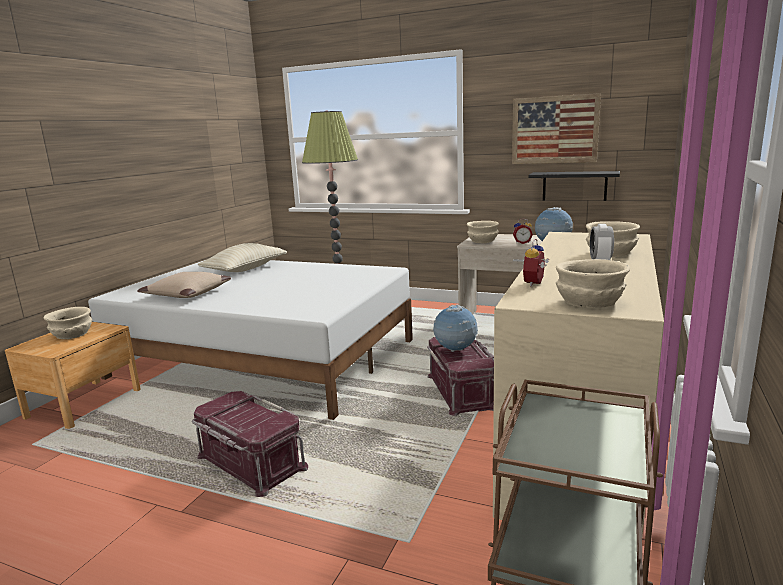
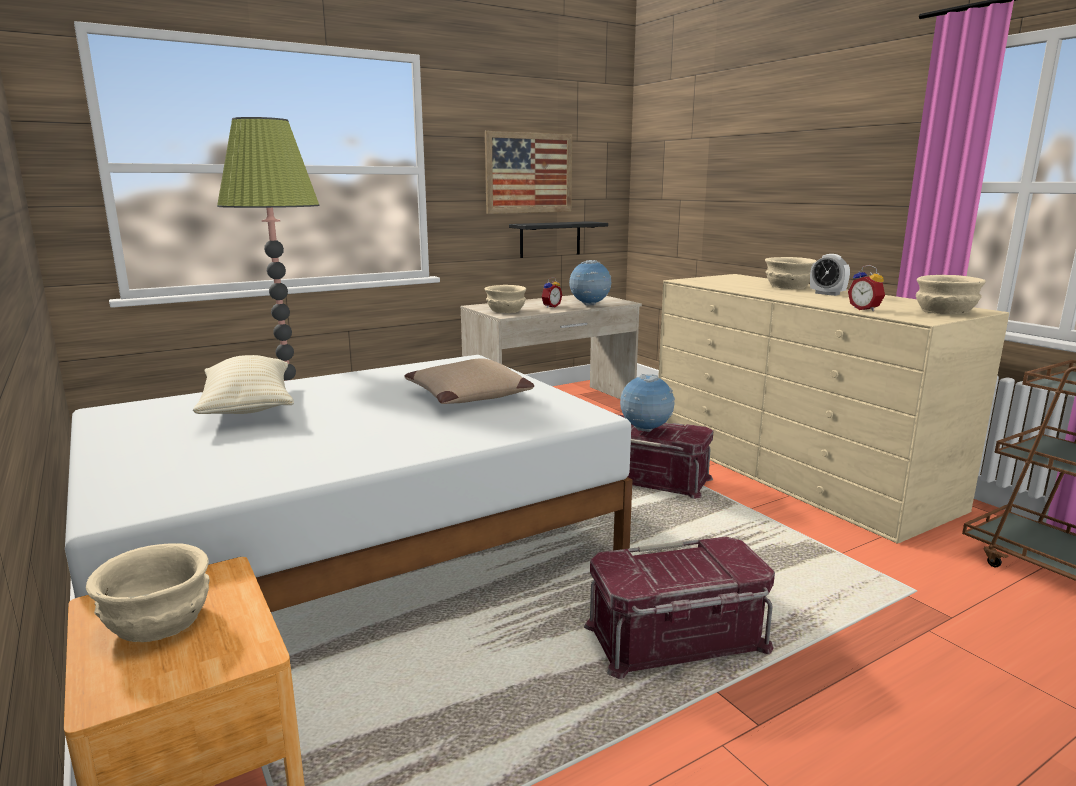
camera: 55 degrees left, 0 degrees up
beige pillow [137,272,231,298] -> beige pillow moved to [405,358,534,404]

